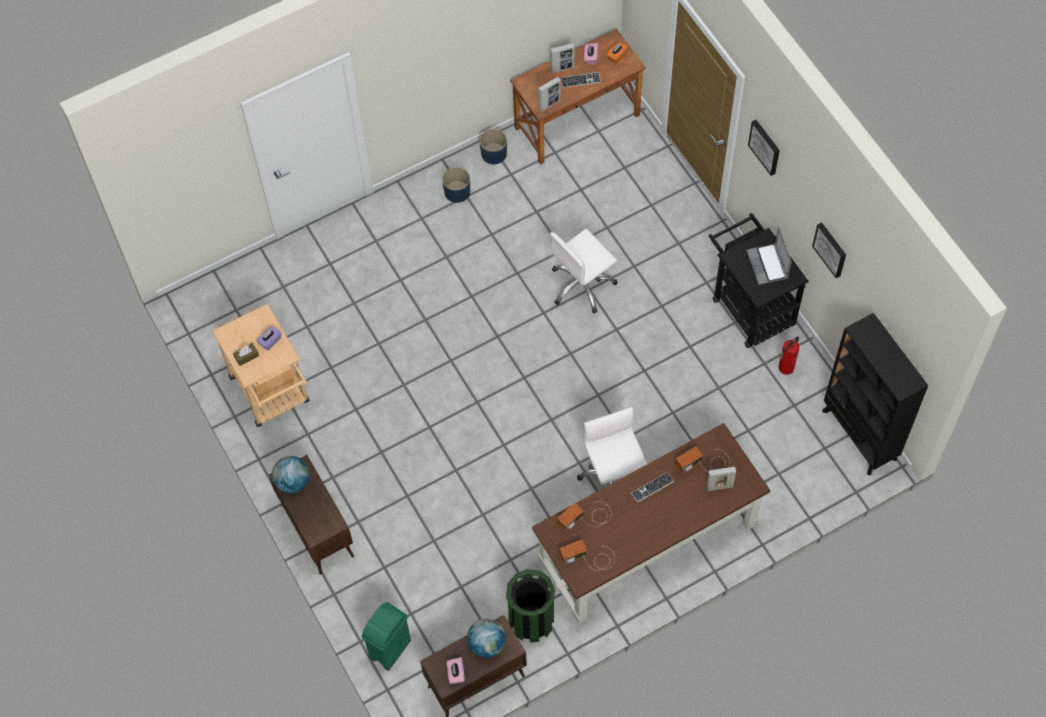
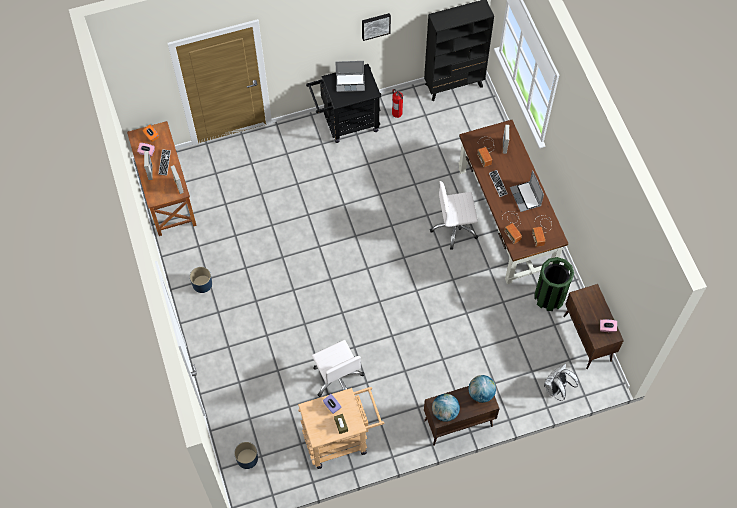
camera: 80 degrees left, 0 degrees up
green trash can [361,602,411,671] -> white backpack [544,364,578,401]
globe [467,619,506,658] -> globe moved to [468,375,496,403]
blue planter [480,129,507,164] -> blue planter moved to [234,442,258,469]
white office chair [550,229,618,313] -> white office chair moved to [312,340,364,397]
picture [748,120,780,176] -> none
none -> laptop [510,170,544,212]

